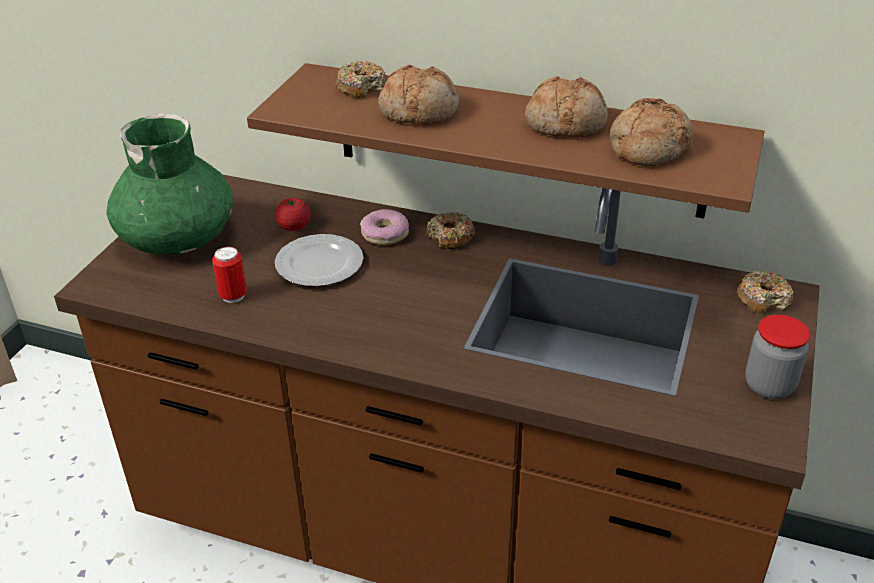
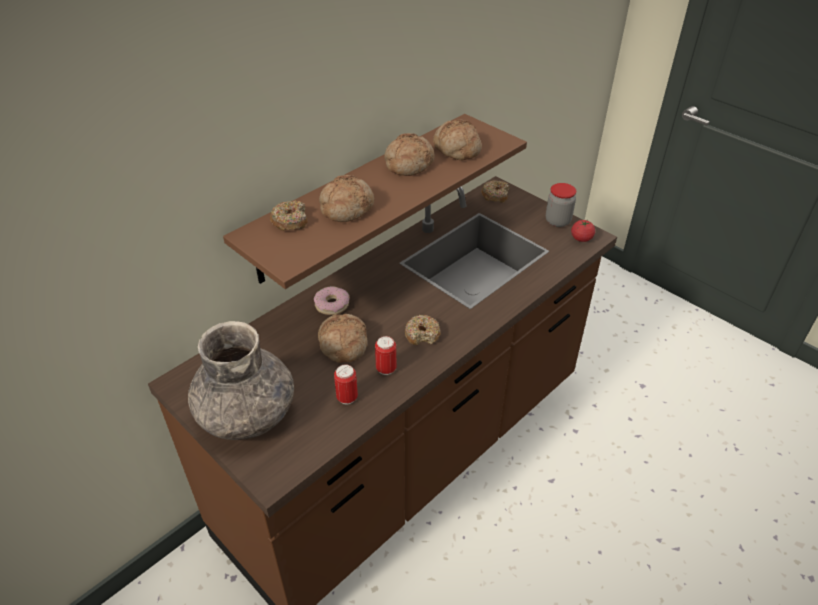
camera: 65 degrees left, 5 degrees up
green vase [106,113,233,255] -> grey vase [188,321,294,440]
tomato [275,198,311,231] -> tomato moved to [571,220,595,242]
plate [275,234,364,287] -> bread [318,314,368,363]
donut [427,212,475,249] -> donut moved to [405,315,441,345]
none -> can [375,336,396,375]

